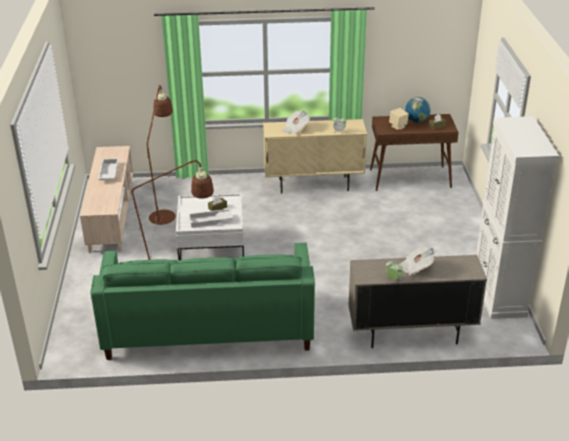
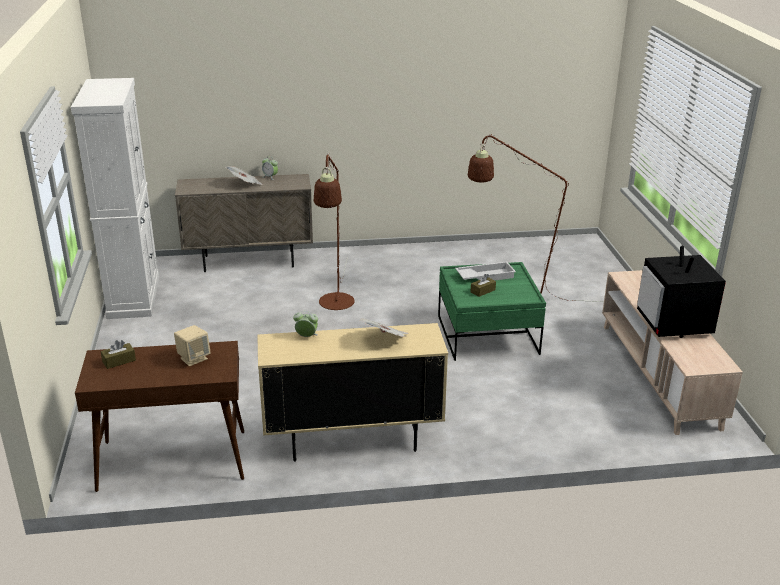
camera: 175 degrees right, 5 degrees down
green sofa [91,242,315,360] -> none
white tray [98,158,119,180] -> television [637,245,726,338]
brown floor lamp [142,85,176,260] -> brown floor lamp moved to [314,153,355,310]
white coffee table [176,193,244,260] -> green coffee table [438,262,546,361]
globe [405,97,431,122] -> none

